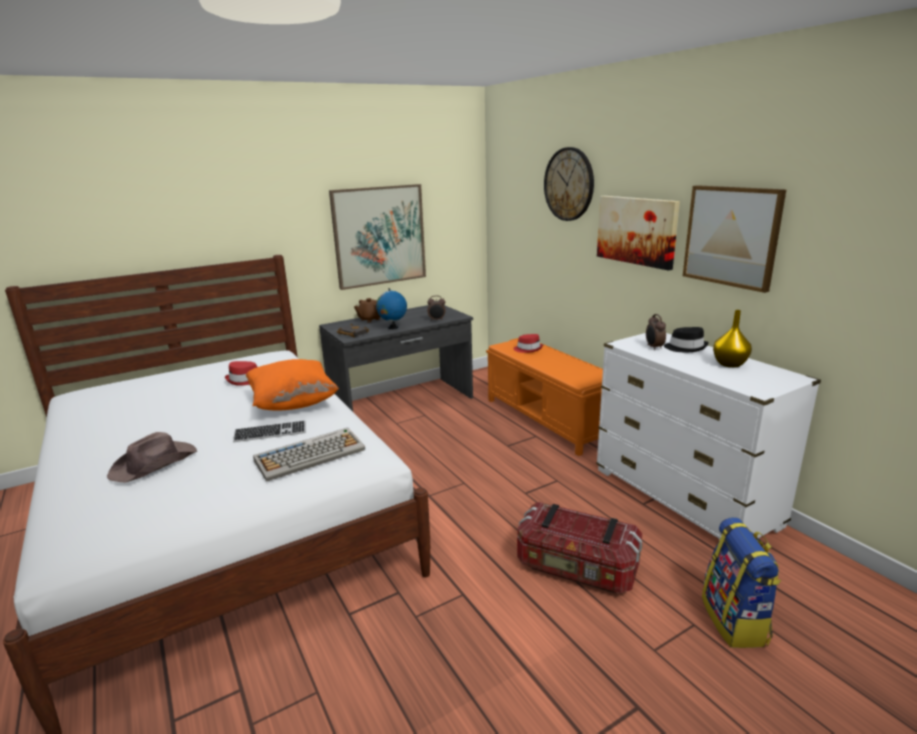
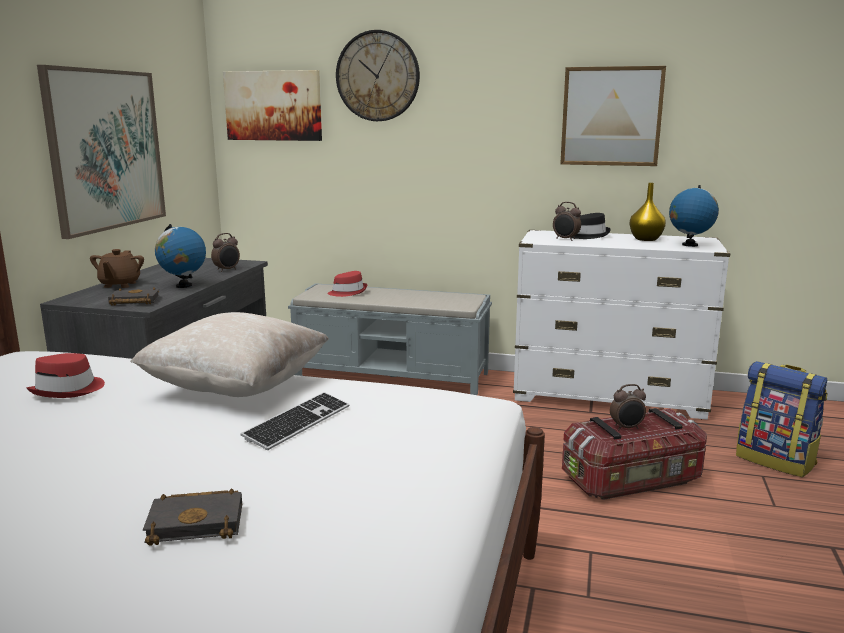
camera: 45 degrees left, 5 degrees down
brown hat [107,432,197,483] -> black book [143,488,242,546]
orange pillow [246,359,339,410] -> beige pillow [130,312,329,397]
keyboard [253,428,365,482] -> none
orange bench [486,338,603,456] -> grey bench [288,283,492,395]
picture [597,196,680,271] -> picture moved to [223,70,322,141]
none -> alarm clock [610,384,646,430]
none -> globe [669,185,719,247]

